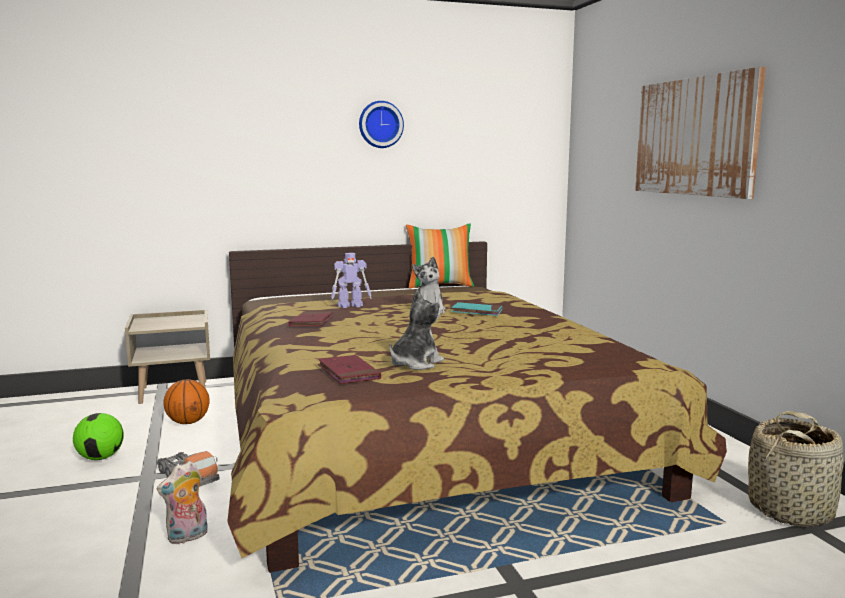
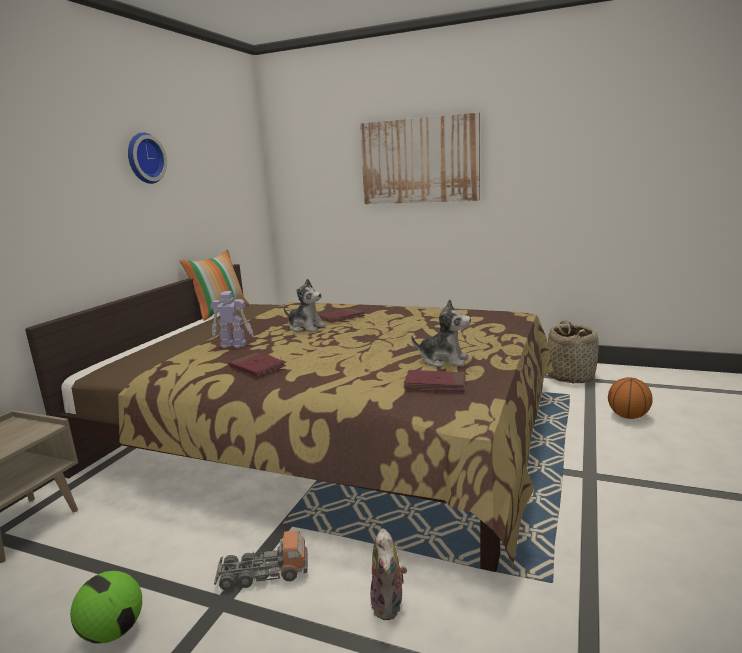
camera: 50 degrees left, 5 degrees up
basketball [163,379,210,424] -> basketball moved to [608,377,652,419]
toy robot [331,253,372,308] -> toy robot turned 105 degrees counterclockwise [210,291,254,348]
plush toy [390,290,444,370] -> plush toy turned 120 degrees clockwise [411,299,471,367]
turquoise book [451,302,502,316] -> red book [319,308,365,323]

